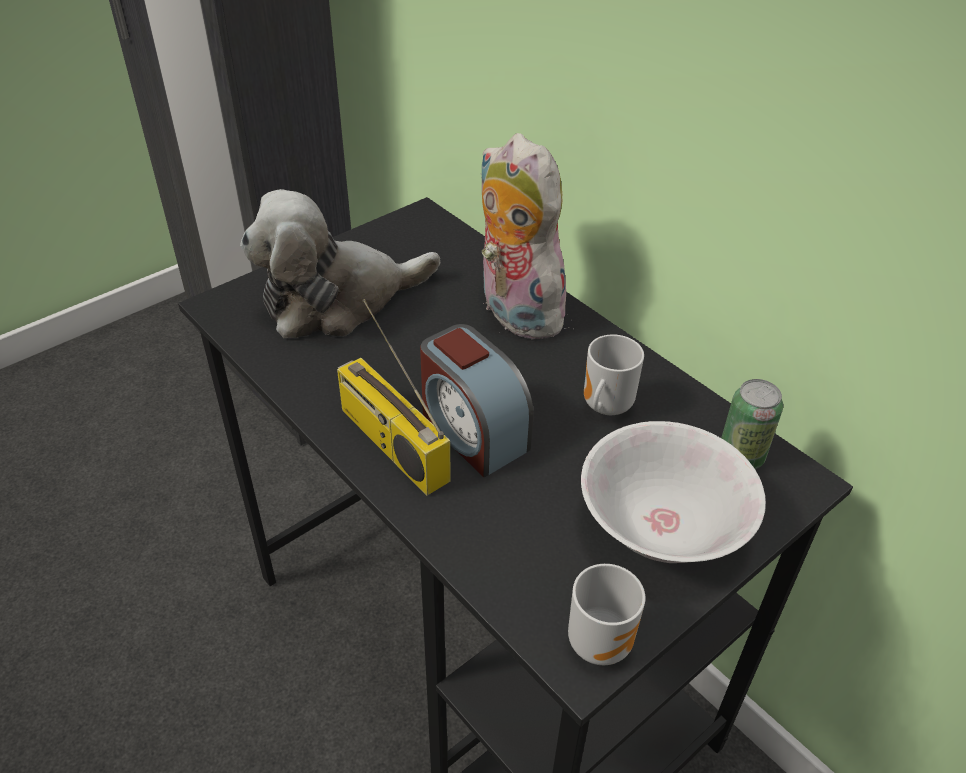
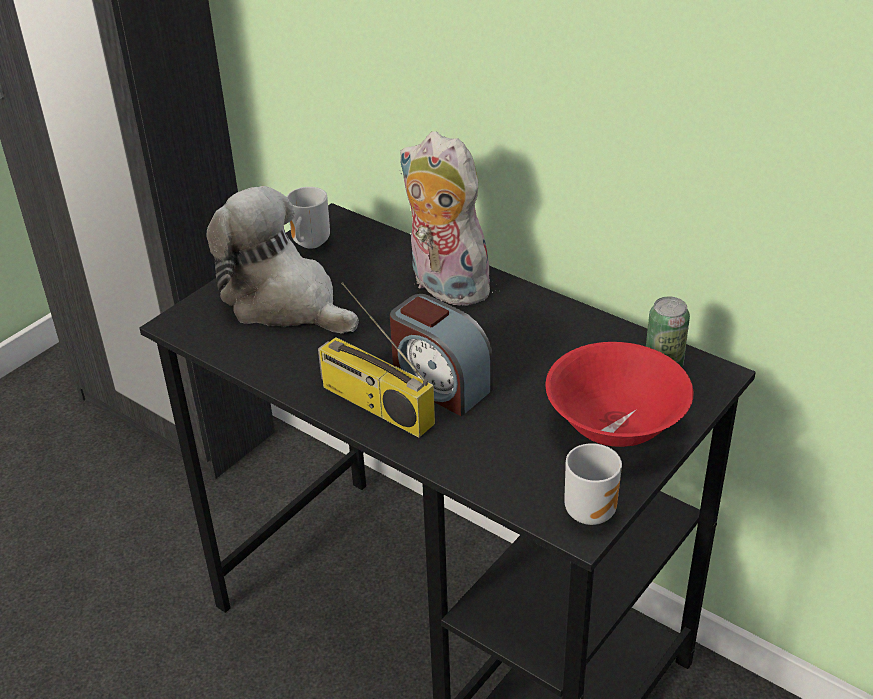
camera: 10 degrees left, 5 degrees down
plush toy [240,189,440,338] -> plush toy turned 75 degrees clockwise [206,186,359,334]
white bowl [581,421,766,563] -> red bowl [545,342,694,447]
mug [584,334,644,415] -> mug moved to [287,187,330,249]

